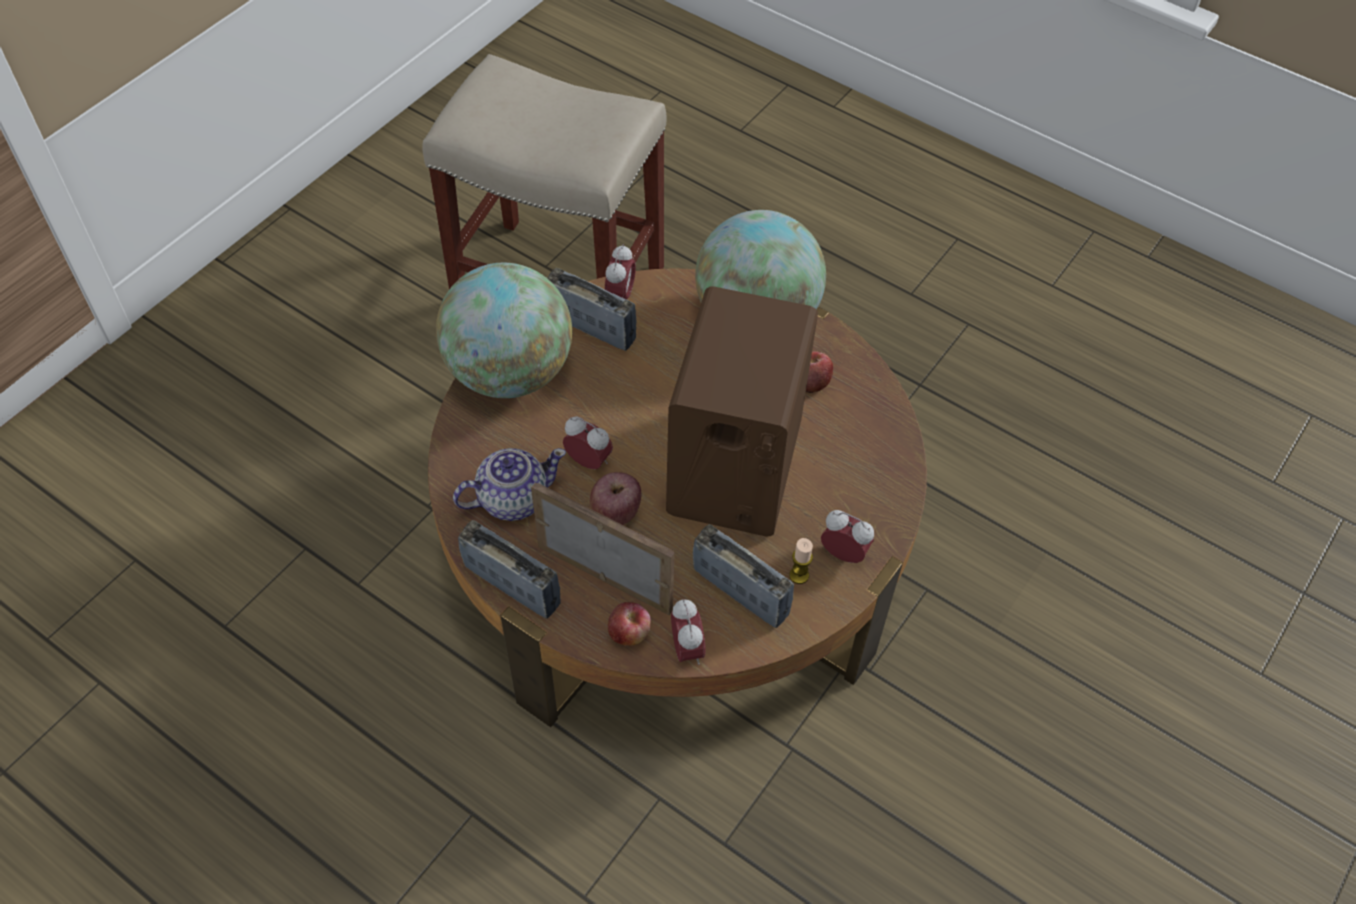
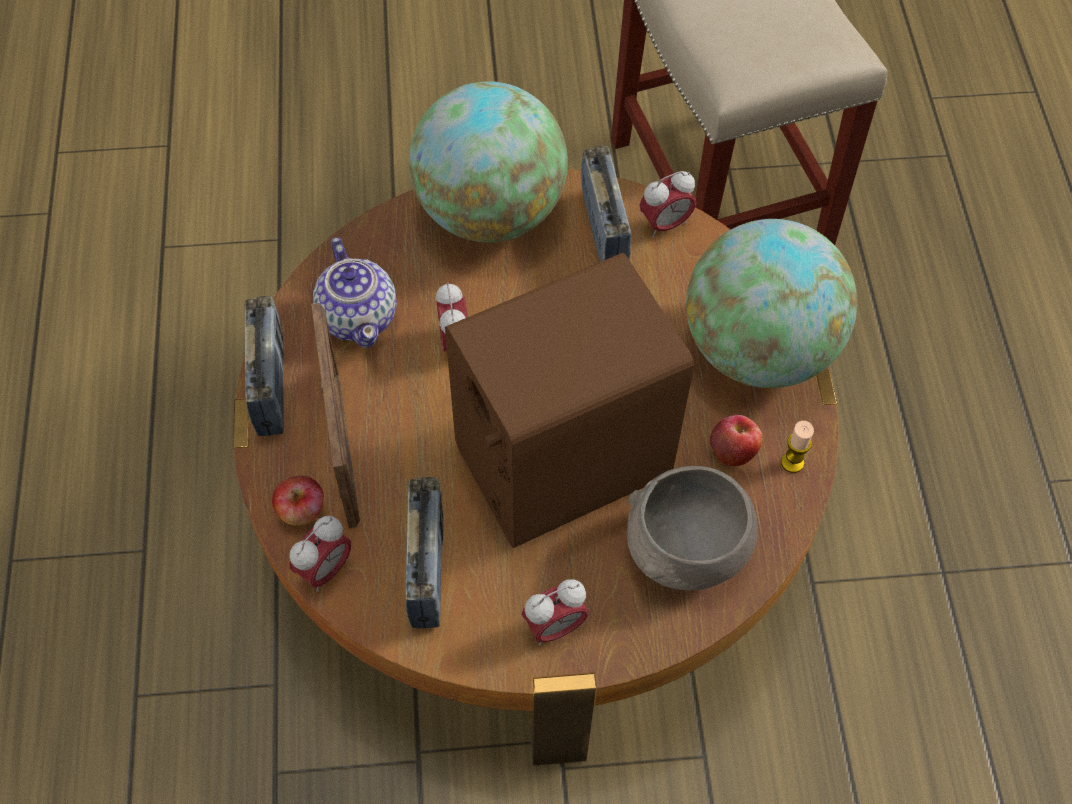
camera: 50 degrees right, 5 degrees up
teapot [453,448,566,521] -> teapot turned 45 degrees clockwise [313,237,397,348]
apple [590,472,641,525] -> none
candle [789,538,813,584] -> candle moved to [781,421,814,473]
alarm clock [821,510,874,563] -> alarm clock turned 75 degrees clockwise [522,579,589,646]
none -> grey bowl [627,466,758,591]

